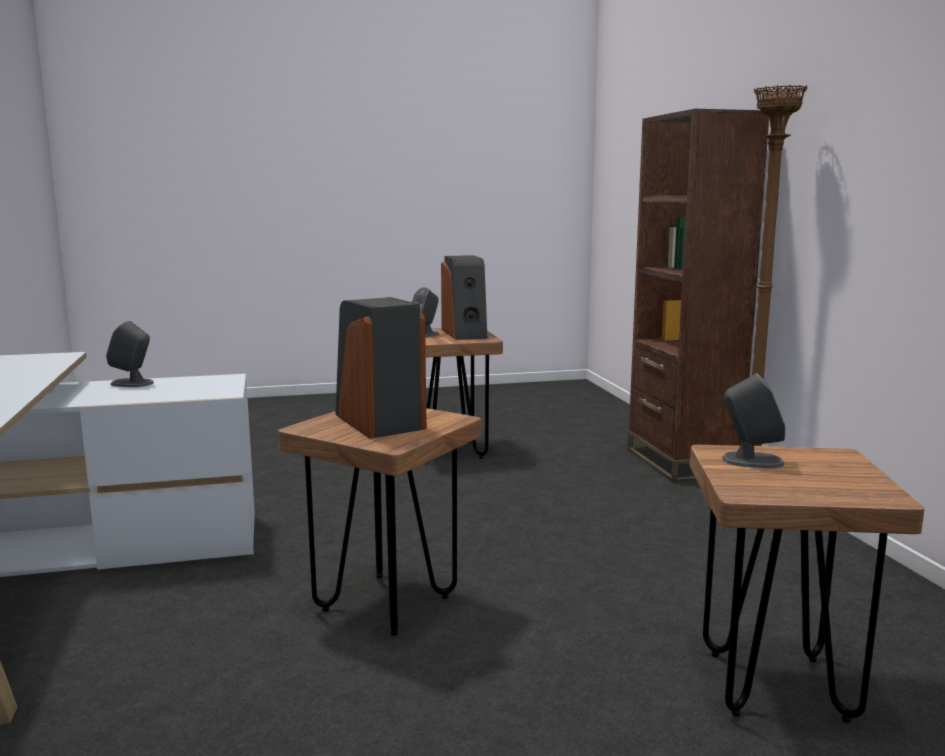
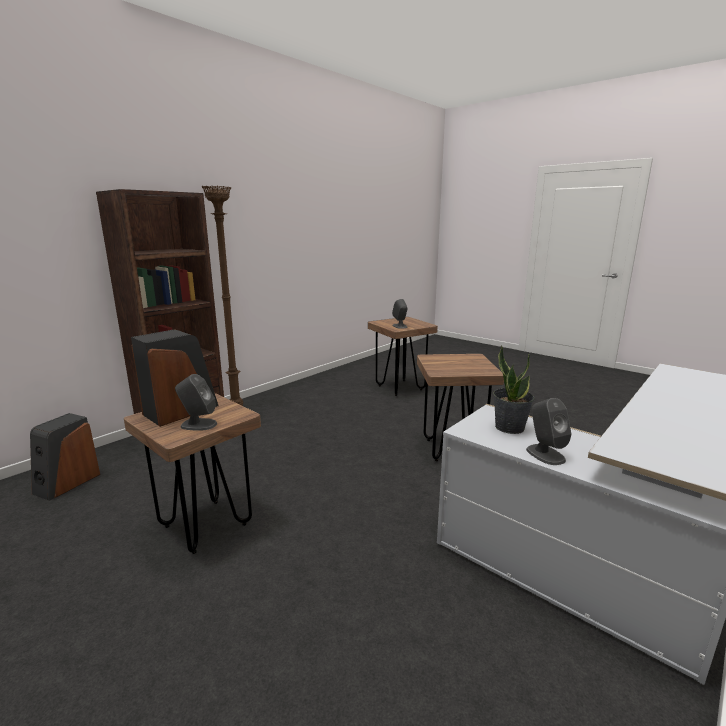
camera: 125 degrees left, 5 degrees up
speaker [335,297,427,439] -> speaker moved to [30,413,100,501]
none -> potted plant [493,345,534,434]

